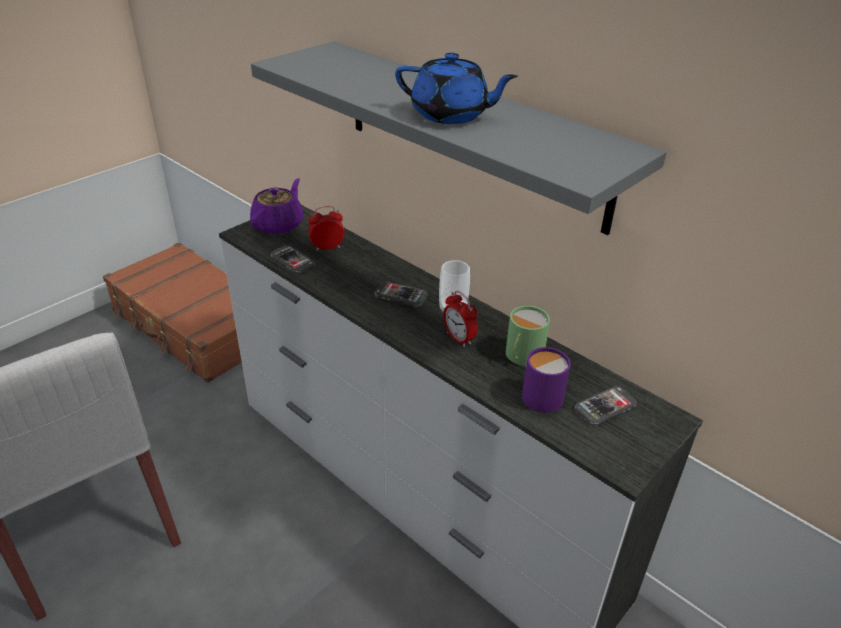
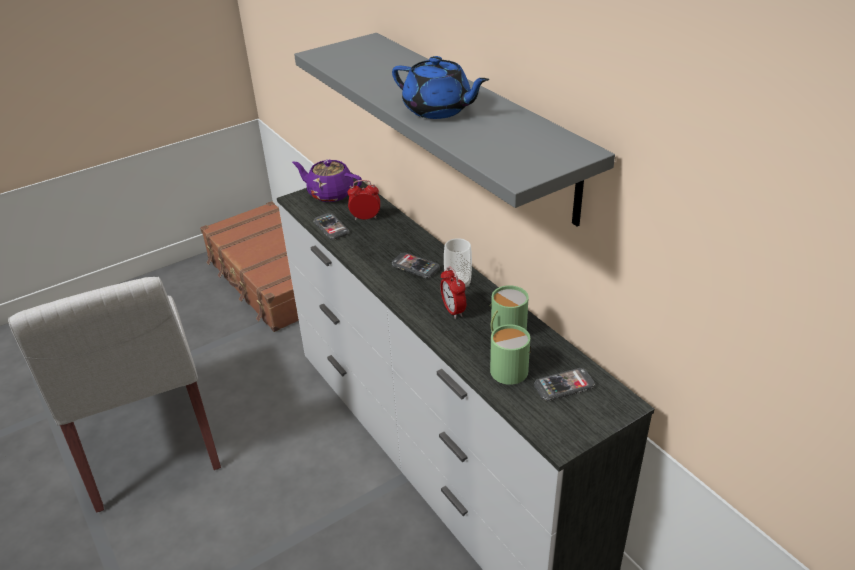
camera: 15 degrees right, 0 degrees up
purple teapot [250,178,303,235] -> purple teapot turned 105 degrees counterclockwise [292,159,362,202]
purple mug [522,347,571,413] -> green mug [490,324,531,385]

